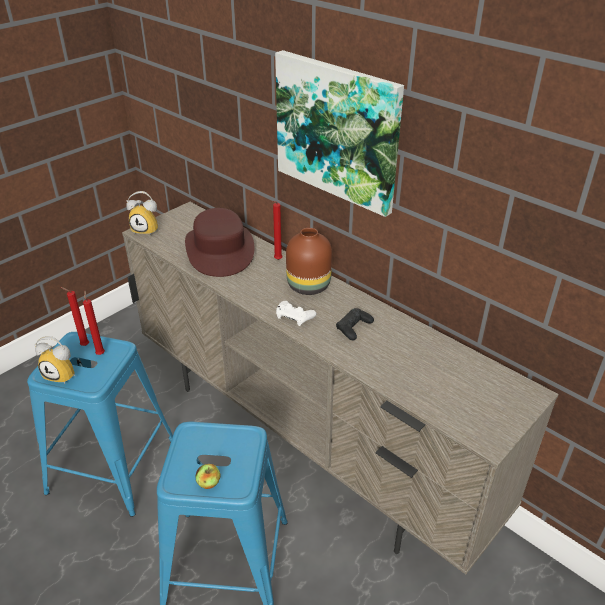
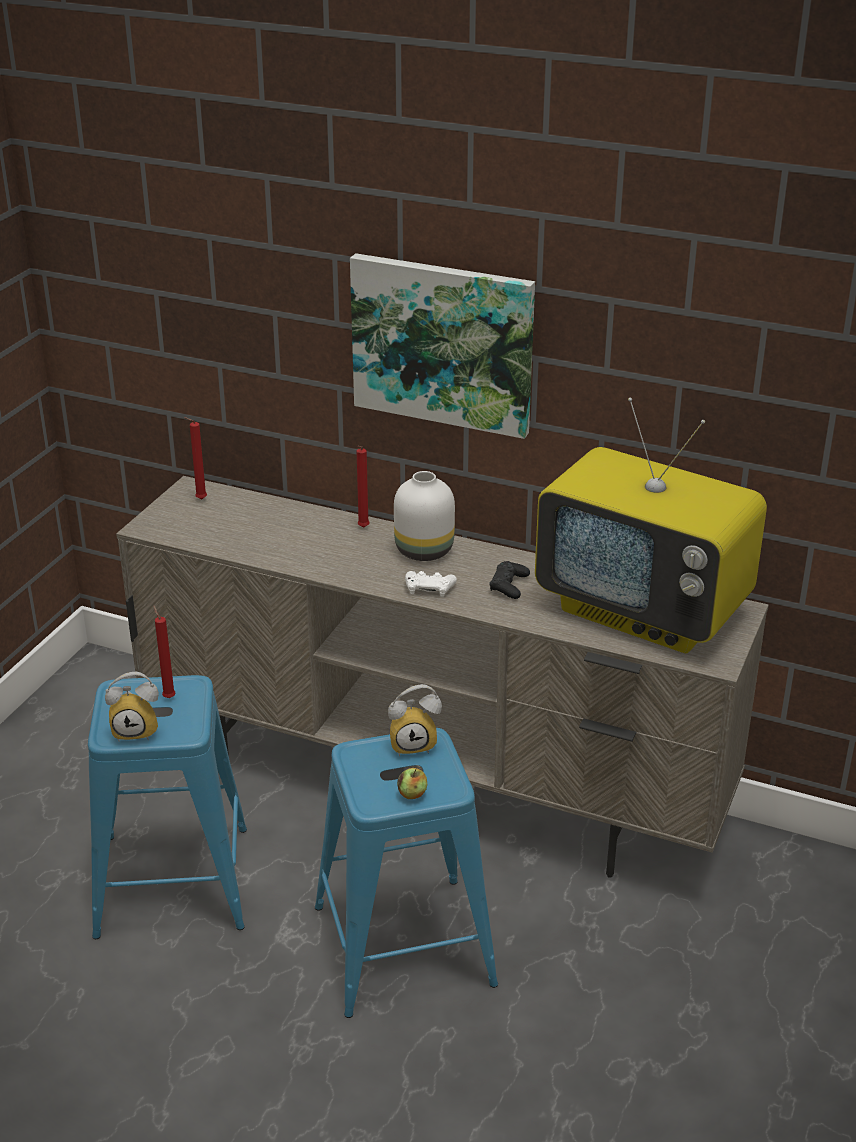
camera: 20 degrees left, 5 degrees down
red candle [61,287,89,346] -> red candle moved to [184,417,207,500]
alarm clock [126,191,158,236] -> alarm clock moved to [388,684,442,756]
brown hat [185,208,255,277] -> none
brown vase [286,228,332,295] -> white vase [394,471,455,561]
none -> television [535,398,767,653]

